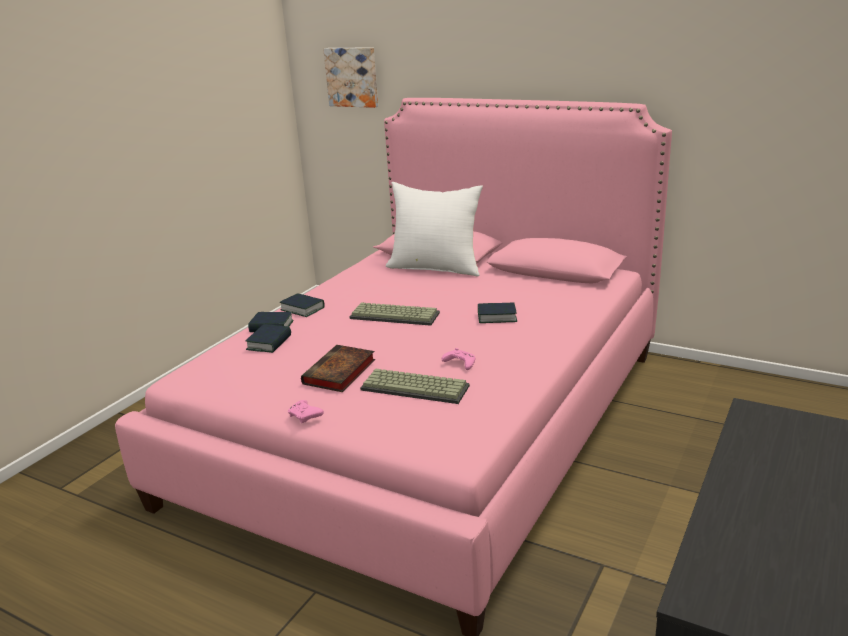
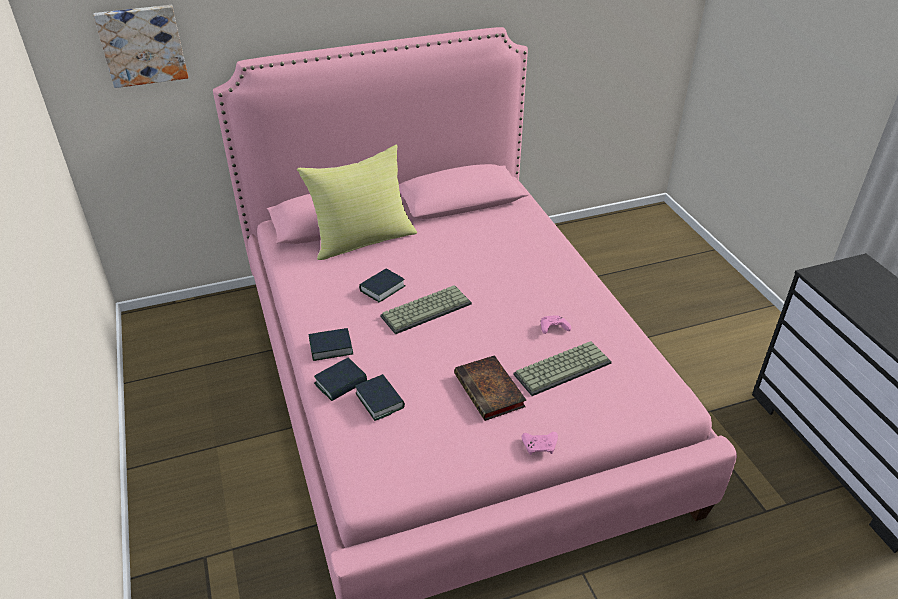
camera: 50 degrees left, 15 degrees up
white pillow [386,182,483,276] -> yellow pillow [297,145,417,260]
book [478,302,517,323] -> book moved to [359,268,405,302]

